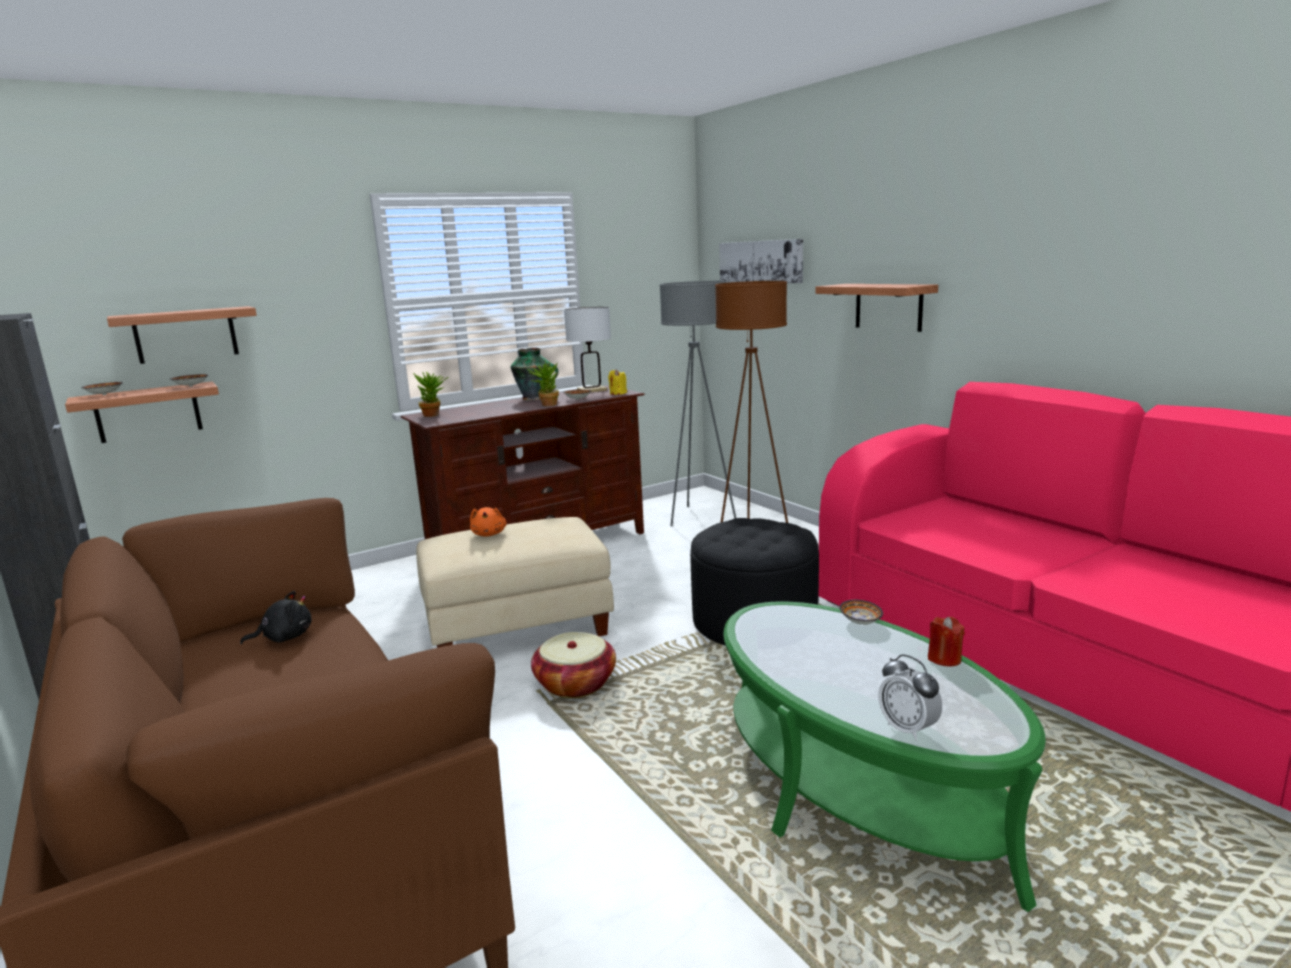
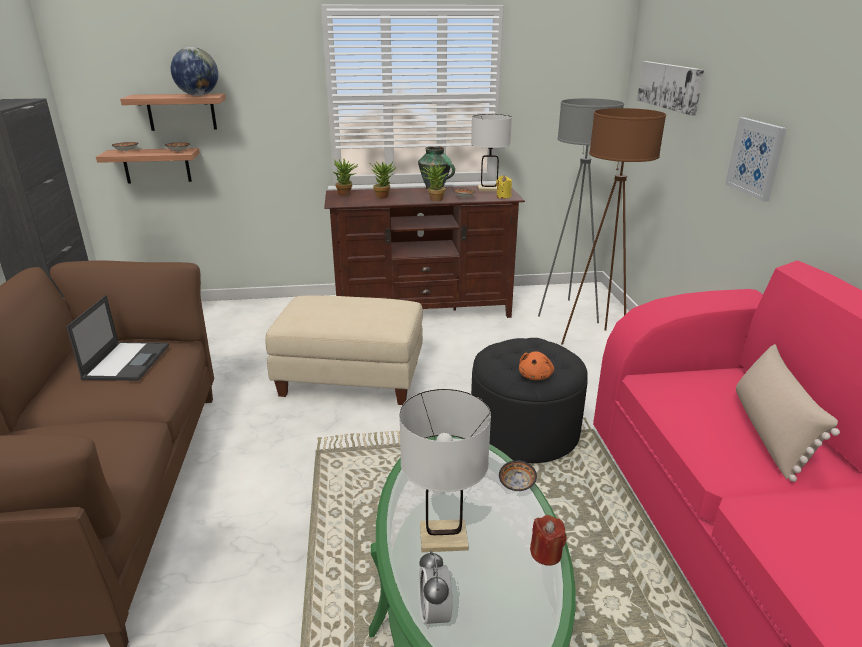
camera: 25 degrees right, 10 degrees up
black plush toy [240,591,312,644] -> laptop [66,295,169,381]
orange plush toy [470,507,506,537] -> orange plush toy moved to [519,351,554,380]
basket [531,632,616,698] -> none
shelf [815,284,938,332] -> picture [725,118,787,202]
none -> globe [171,47,218,96]
none -> potted plant [371,162,396,198]
none -> white table lamp [399,389,491,552]
none -> beige pillow [736,344,840,482]

